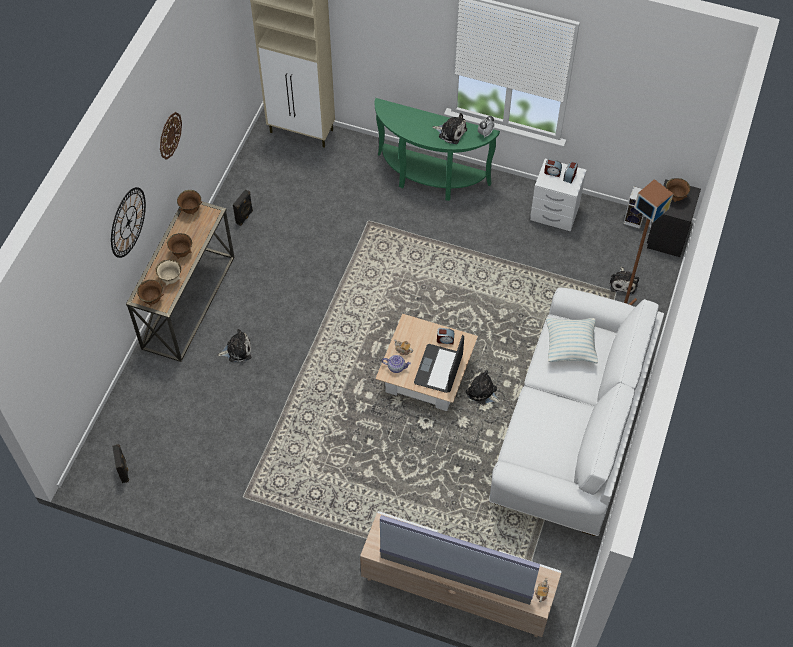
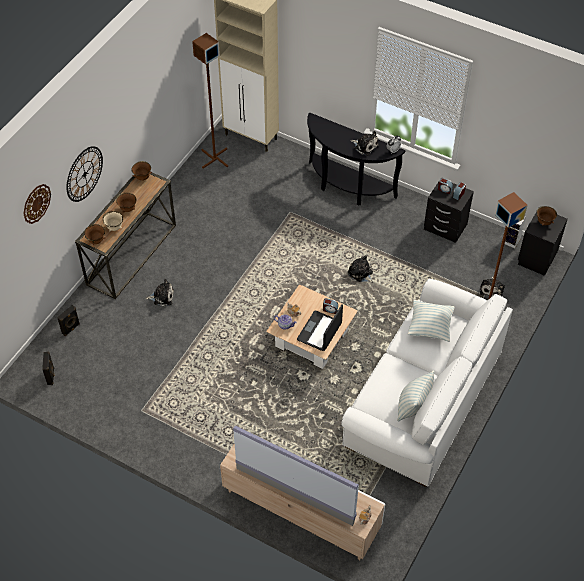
camera: 10 degrees right, 5 degrees down
wall clock [160,112,182,160] -> wall clock moved to [24,184,51,224]
black speaker [233,189,253,226] -> black speaker moved to [57,305,80,336]
green console table [375,98,500,201] -> black console table [307,112,406,205]
plush toy [466,370,500,404] -> plush toy moved to [348,255,373,283]
white nightstand [530,159,586,231] -> black nightstand [424,182,474,243]
none -> brown floor lamp [192,33,228,169]
none -> pillow [397,371,434,421]

